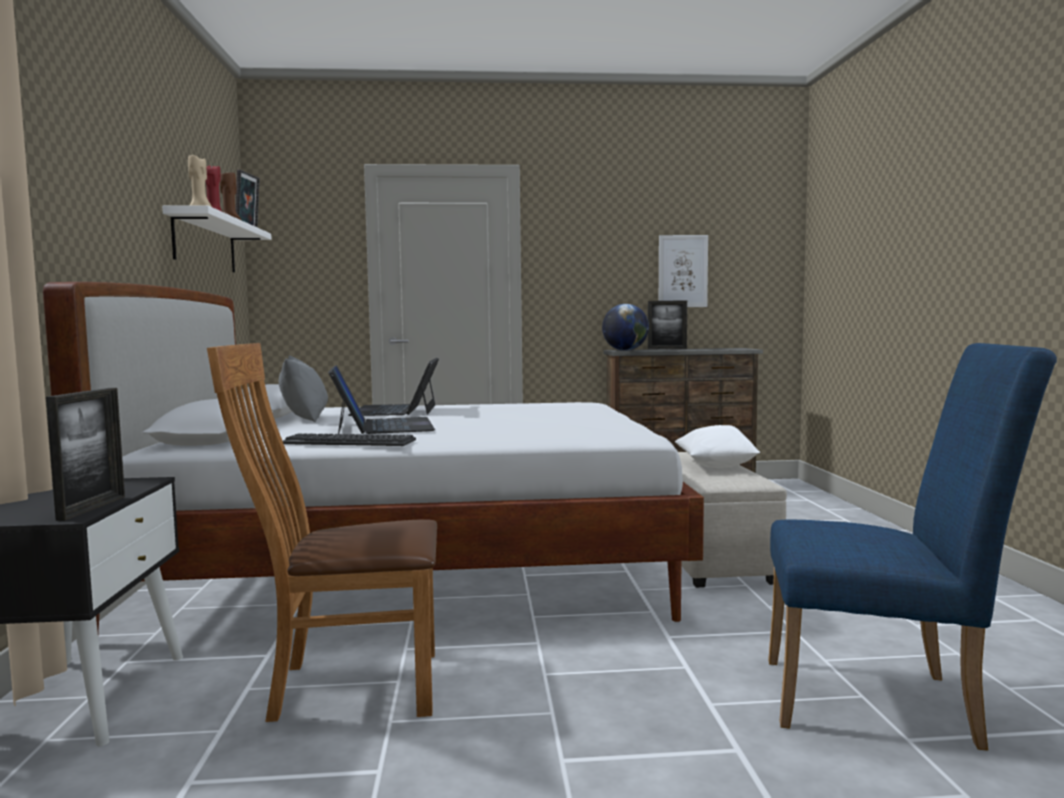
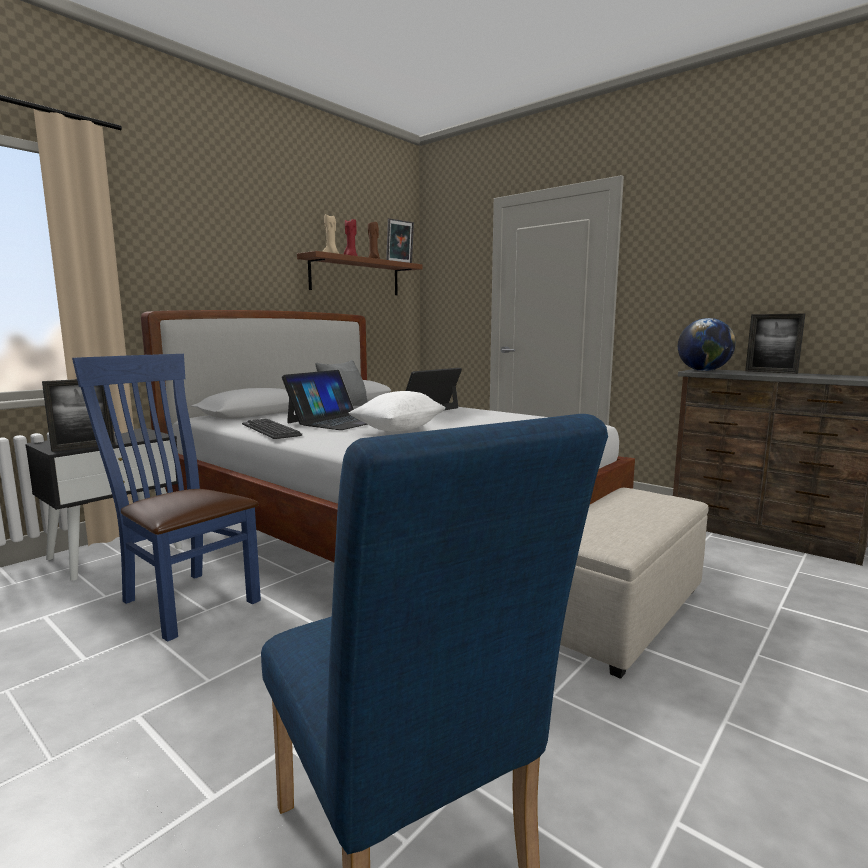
camera: 45 degrees right, 5 degrees up
white shelf [162,205,272,272] -> brown shelf [297,251,423,295]
brown chair [207,343,437,722] -> blue chair [72,354,261,642]
picture [659,235,708,307] -> none
white pillow [675,425,760,468] -> white pillow moved to [348,391,446,431]

